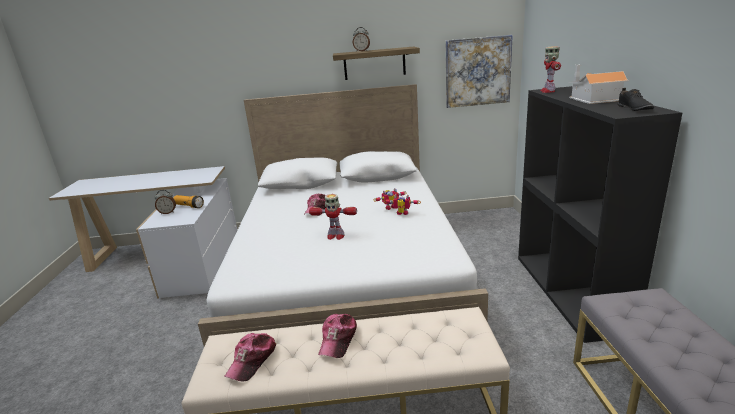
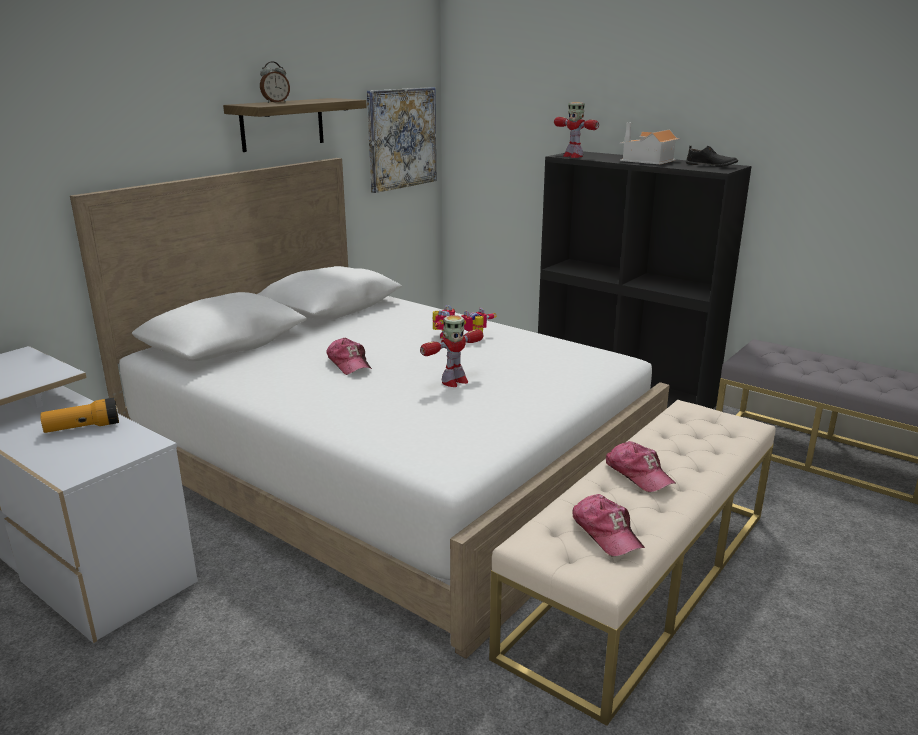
camera: 50 degrees left, 0 degrees up
alarm clock [155,190,176,214] -> none

